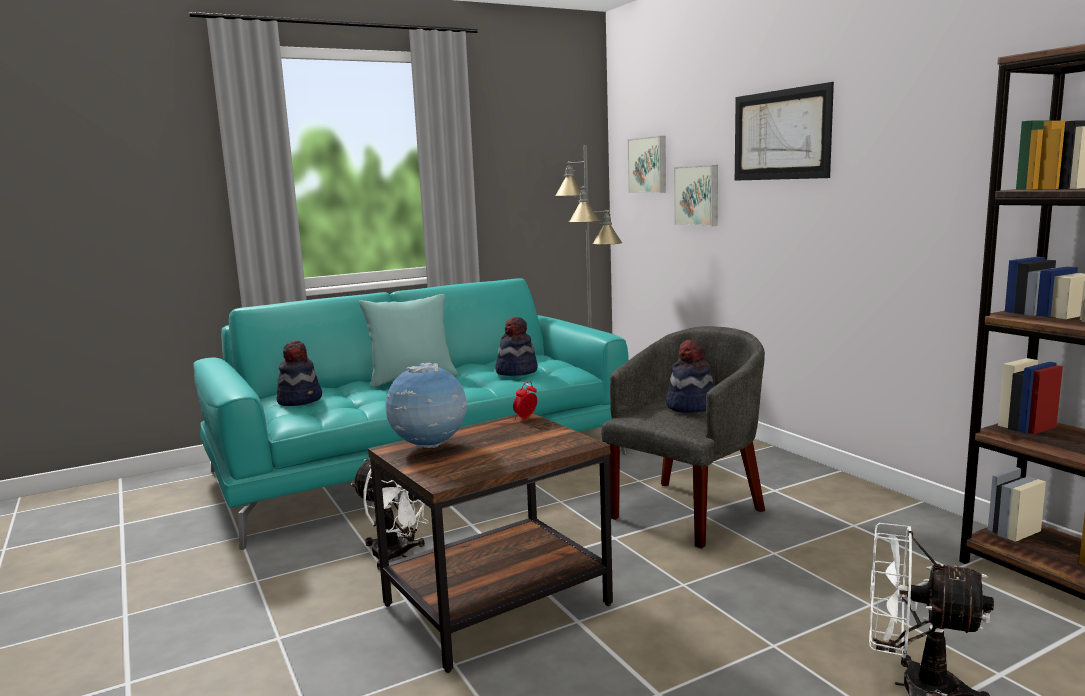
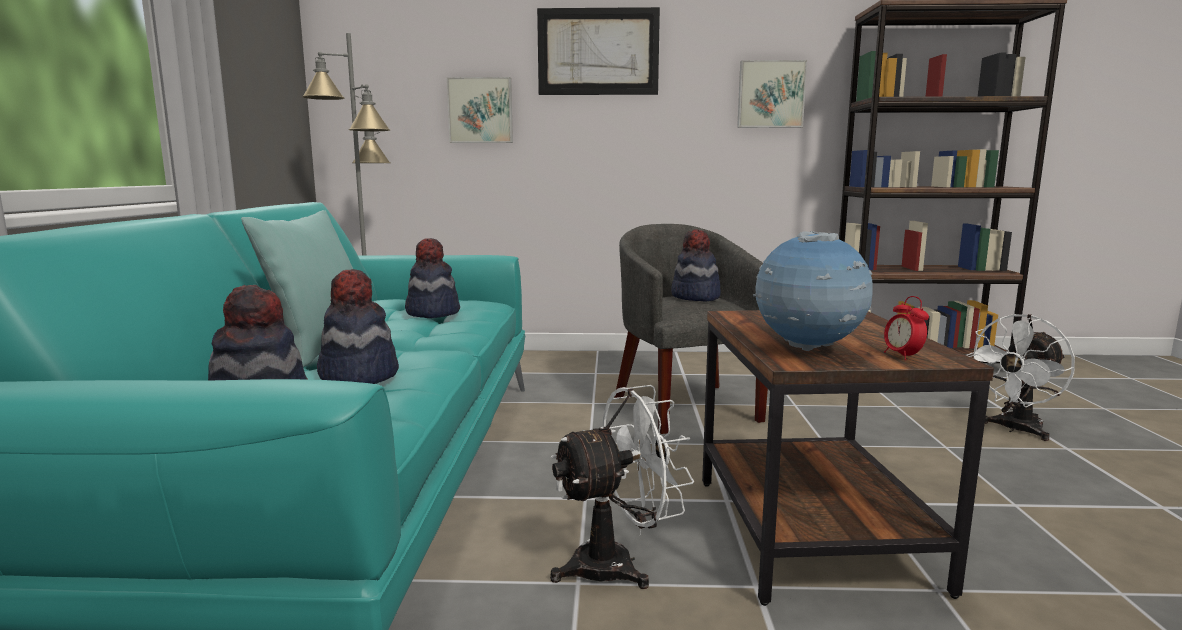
camera: 60 degrees left, 0 degrees up
alarm clock [513,382,537,419] -> alarm clock moved to [884,296,929,360]
picture [628,136,666,193] -> picture moved to [737,60,807,128]
none -> hat [317,269,399,384]

